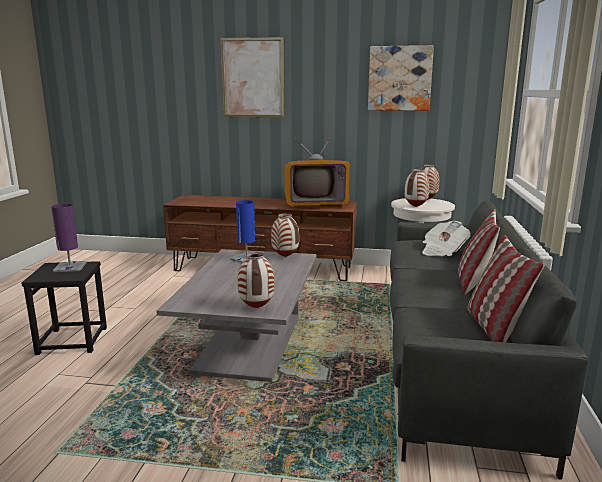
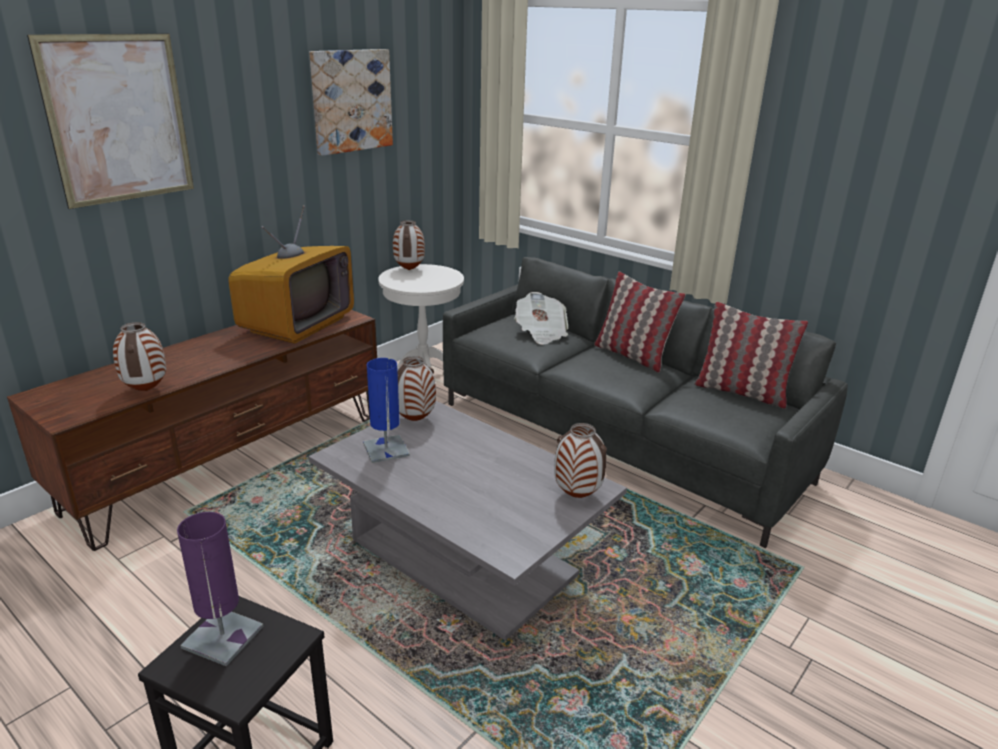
camera: 60 degrees left, 10 degrees up
vase [404,169,430,207] -> vase moved to [113,322,166,391]

